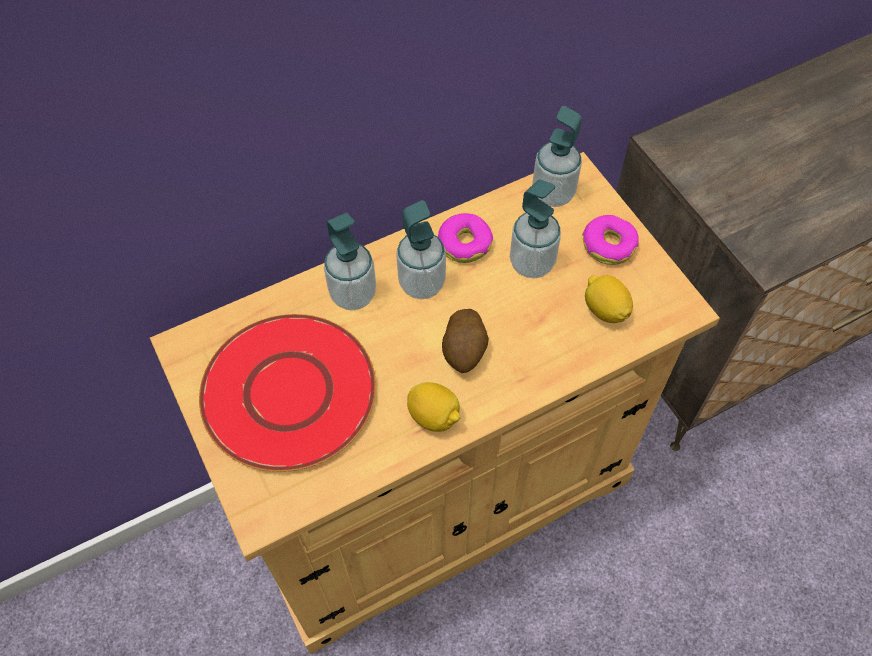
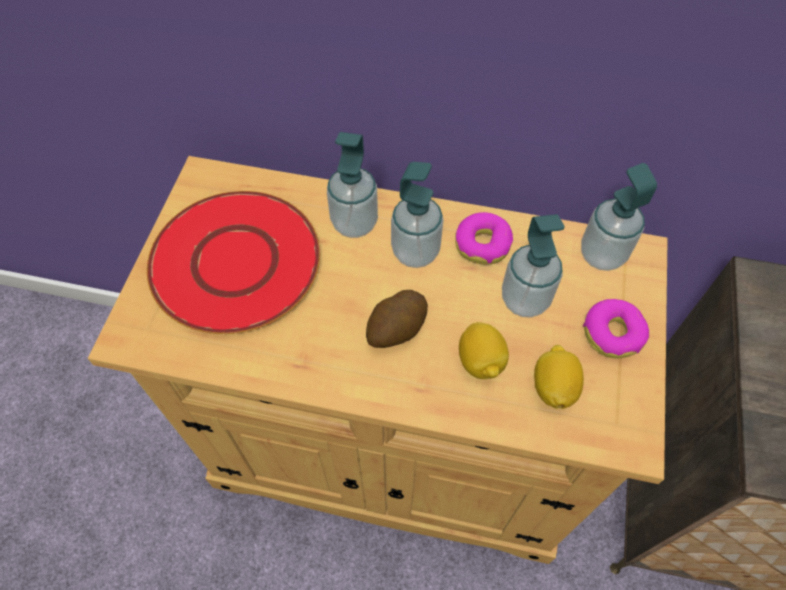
camera: 40 degrees right, 0 degrees up
lemon [407,382,461,432] -> lemon moved to [459,322,509,379]

